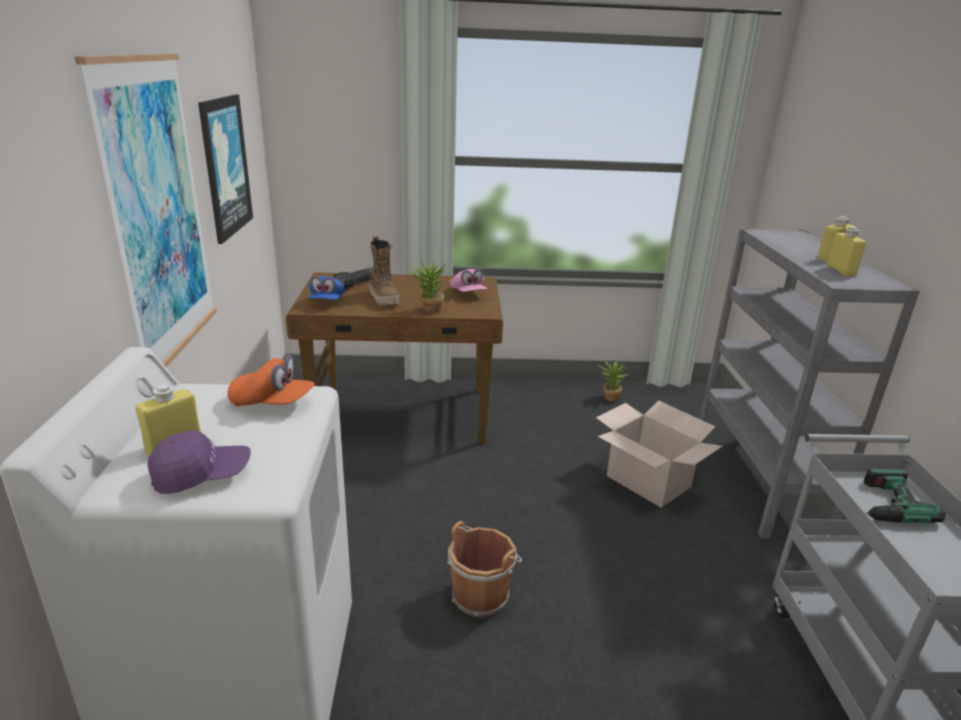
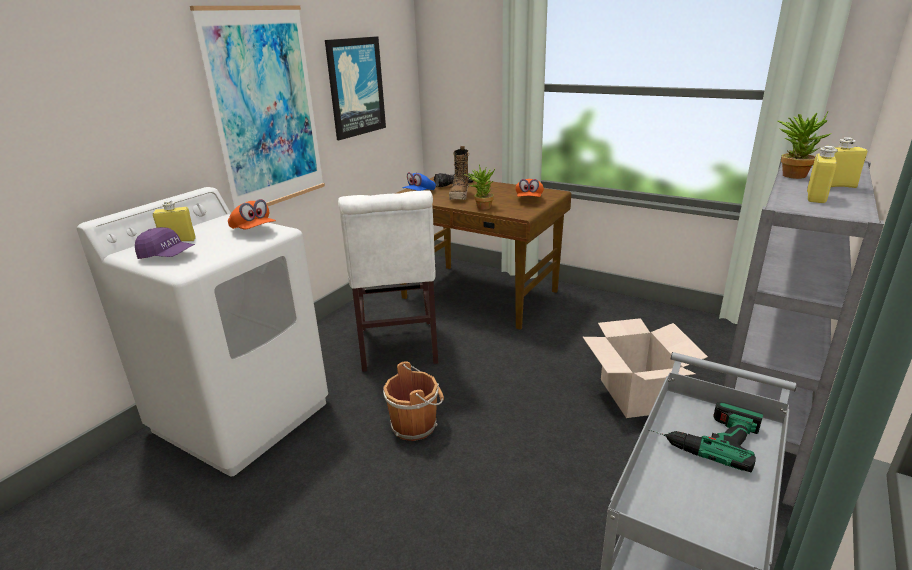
camera: 35 degrees right, 0 degrees up
pink cap [450,269,487,292] -> orange cap [515,179,544,197]
potted plant [597,359,629,401] -> potted plant moved to [777,111,832,179]
none -> white chair [338,190,438,372]

